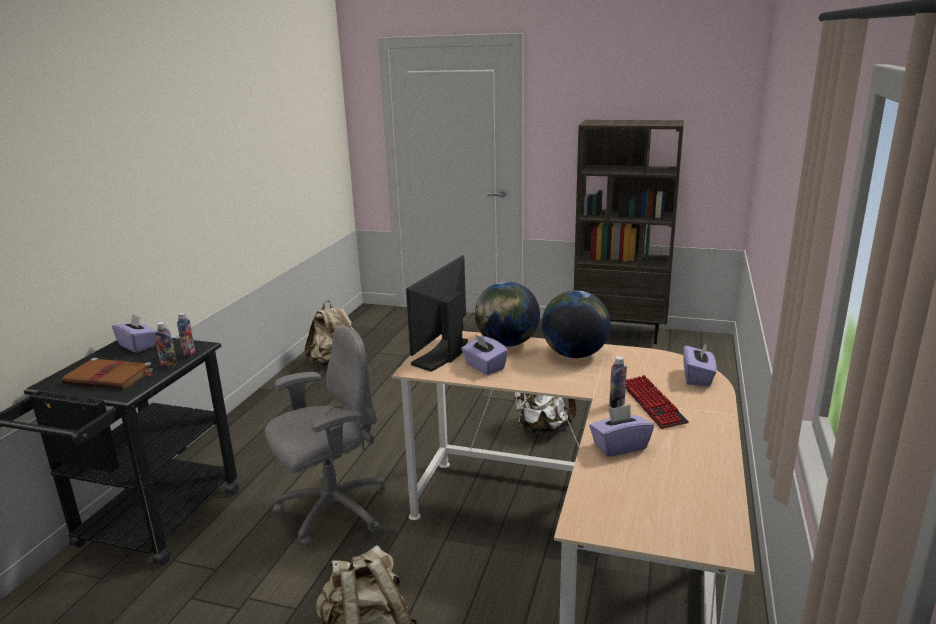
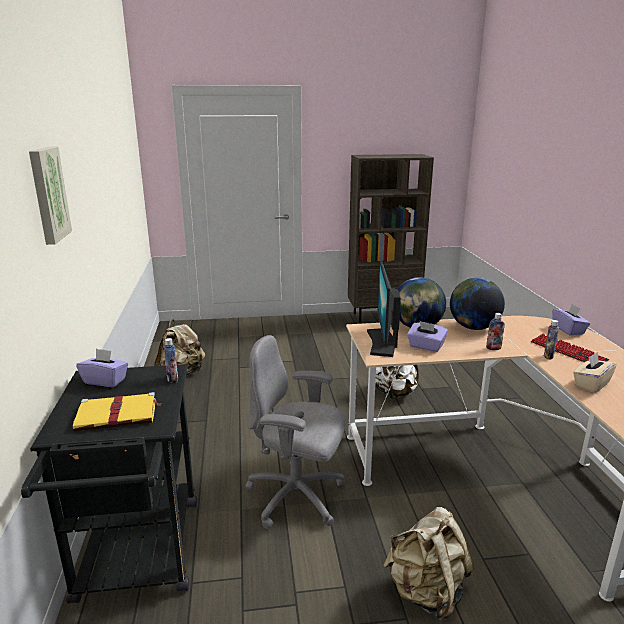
camera: 25 degrees left, 0 degrees up
brown book [61,358,153,389] -> yellow book [73,392,162,431]
bottle [154,322,177,368] -> bottle moved to [486,313,505,350]
grey office chair [265,326,386,549] -> grey office chair turned 105 degrees counterclockwise [246,335,346,529]
purple tissue box [589,405,654,457] -> beige tissue box [573,352,617,393]
none -> picture [29,147,72,245]

